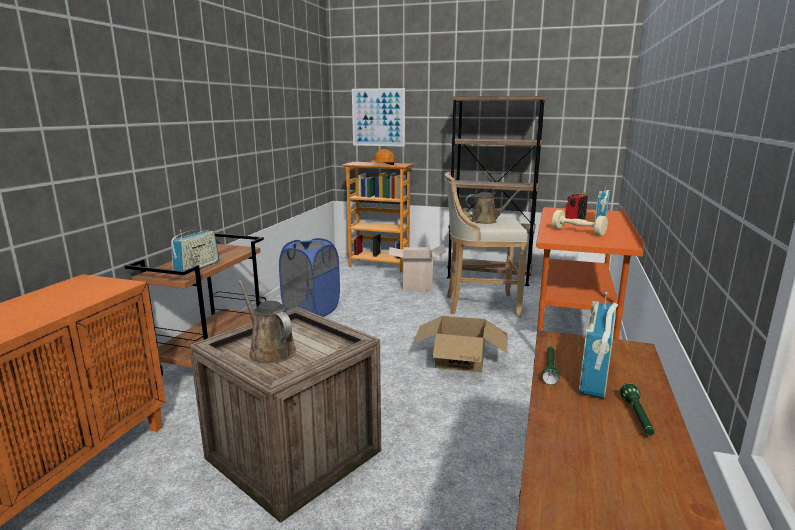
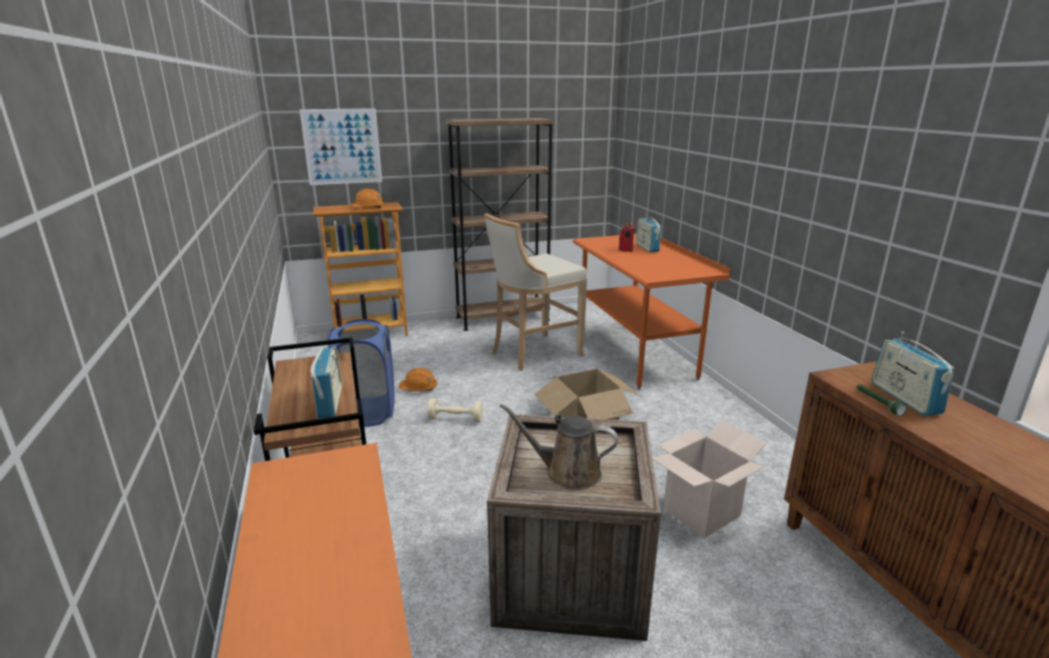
camera: 35 degrees left, 5 degrees up
cardboard box [389,244,446,291] -> cardboard box moved to [652,420,767,538]
brown watering can [466,189,522,224] -> none
beige dumbbell [552,210,608,236] -> beige dumbbell moved to [427,398,483,422]
green flashlight [620,383,655,435] -> none
none -> orange hard hat [399,368,437,391]

